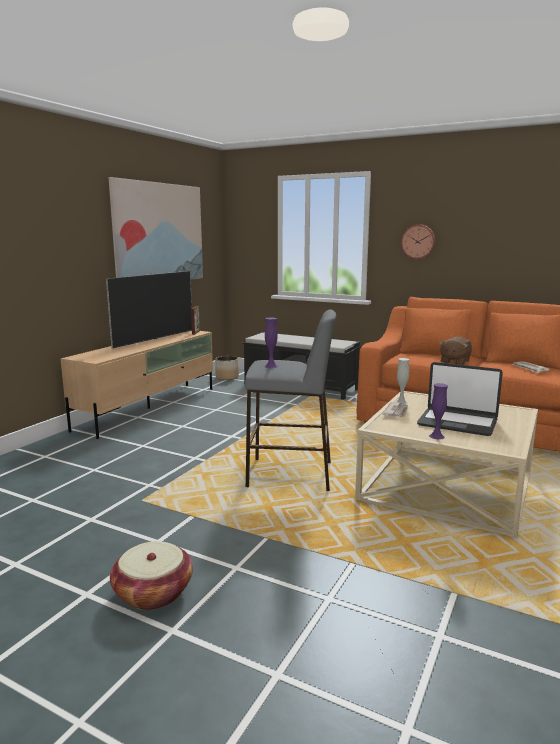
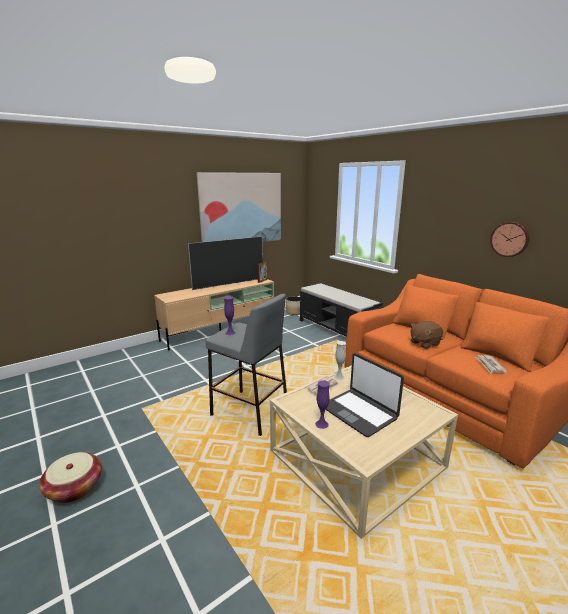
camera: 25 degrees right, 5 degrees up
wall clock [401,224,436,259] -> wall clock moved to [490,222,529,257]

